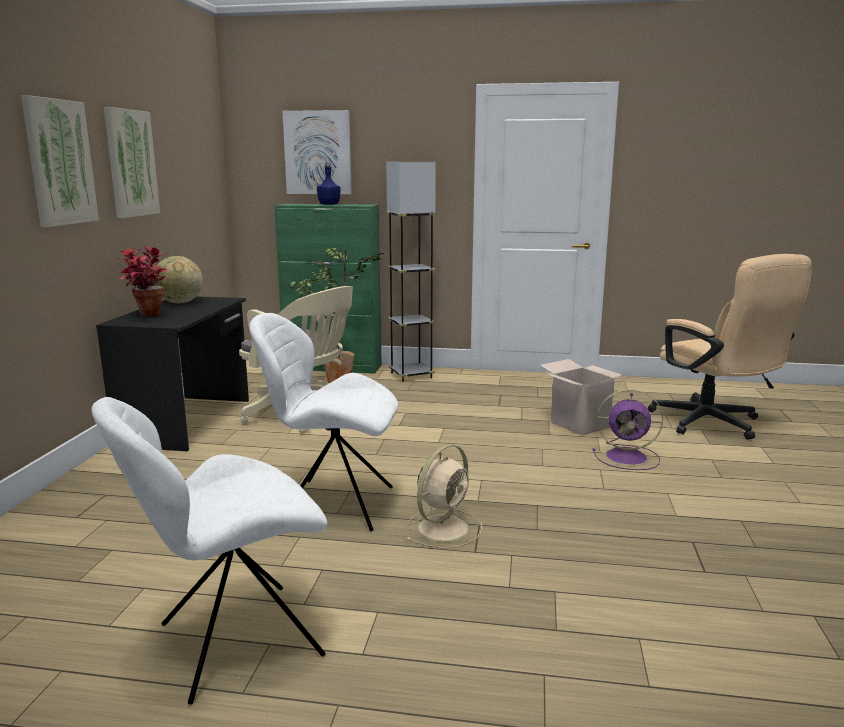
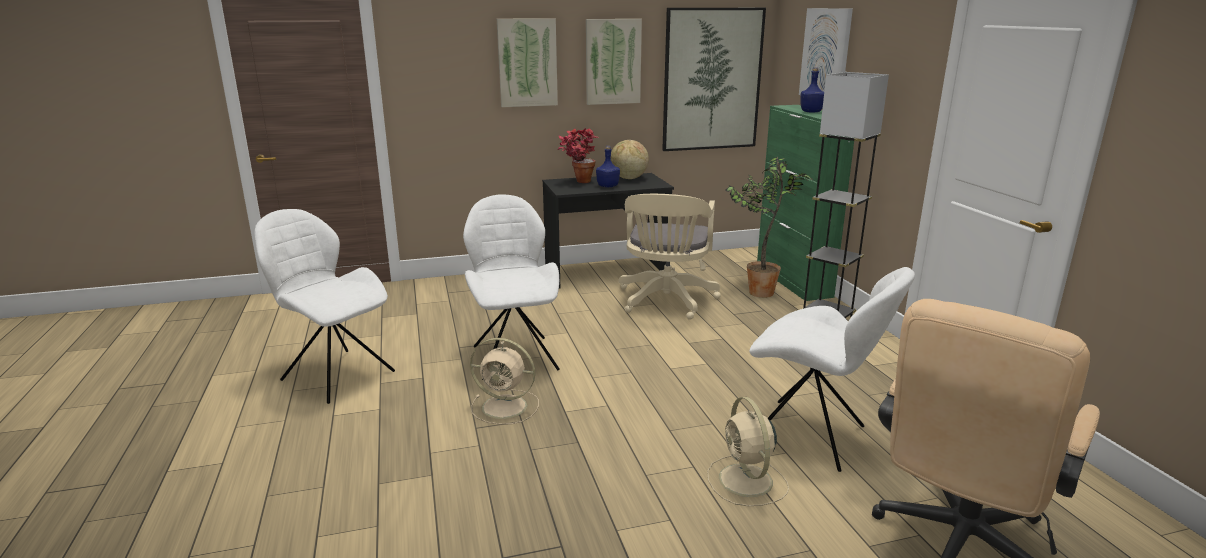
camera: 65 degrees right, 5 degrees up
cardboard box [540,359,631,436] -> white chair [750,267,915,472]
purple fan [592,389,663,470] -> beige fan [707,397,789,506]
none -> blue bottle [596,146,620,187]
none -> picture [662,8,766,151]

